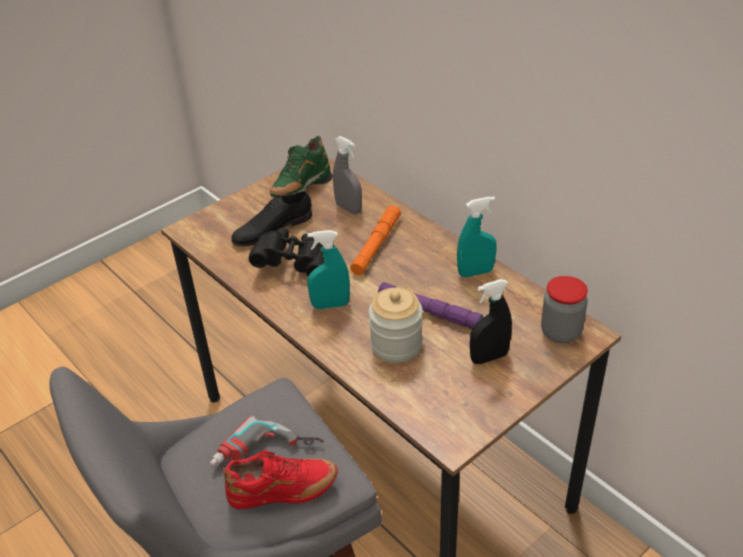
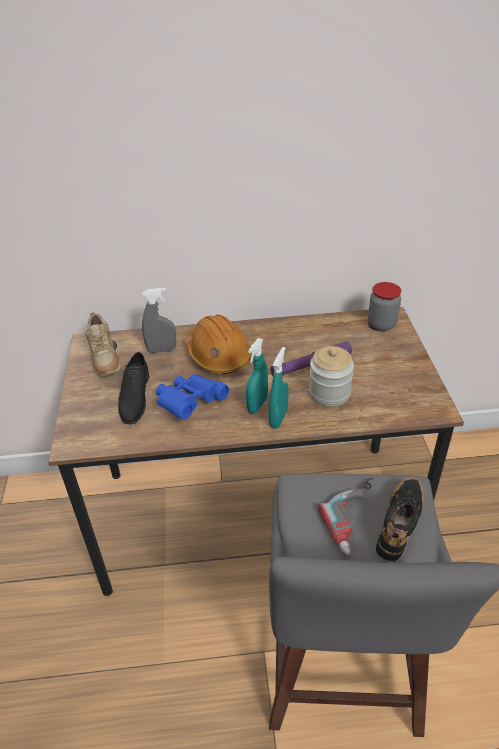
camera: 55 degrees left, 0 degrees up
red shoe [223,450,338,509] -> black shoe [376,477,424,561]
black binoculars [249,228,324,276] -> blue binoculars [156,374,229,420]
green shoe [269,136,331,197] -> beige shoe [85,312,121,377]
orange flashlight [350,205,401,275] -> orange hard hat [185,315,252,374]
turquoise spray bottle [457,197,497,277] -> turquoise spray bottle moved to [269,347,289,429]
black spray bottle [469,279,512,364] -> none

